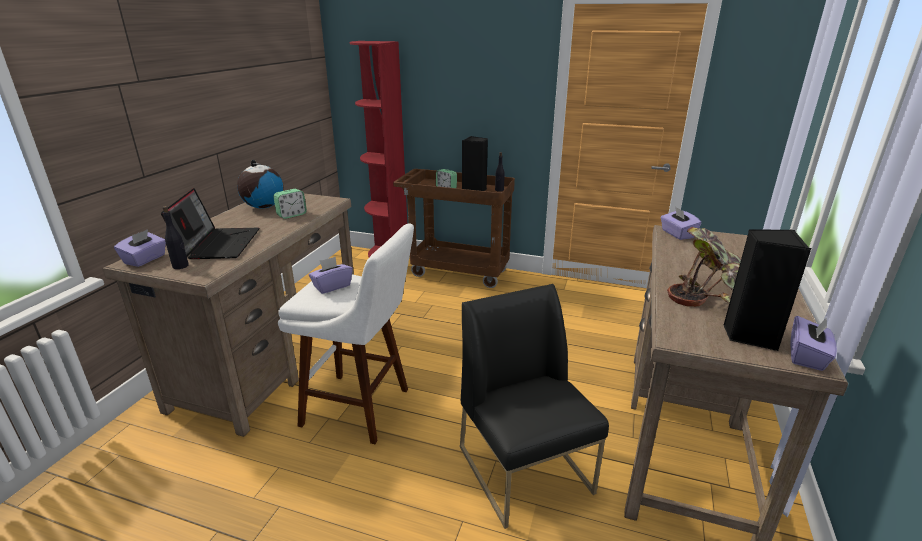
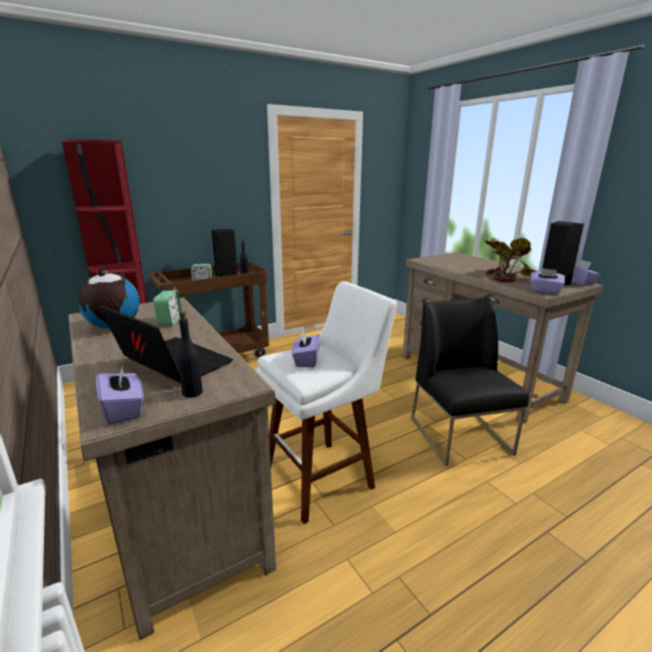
camera: 50 degrees left, 5 degrees down
black chair [460,284,609,529] -> black chair turned 60 degrees clockwise [411,298,529,466]
purple tissue box [661,206,701,240] -> purple tissue box moved to [531,268,565,294]

